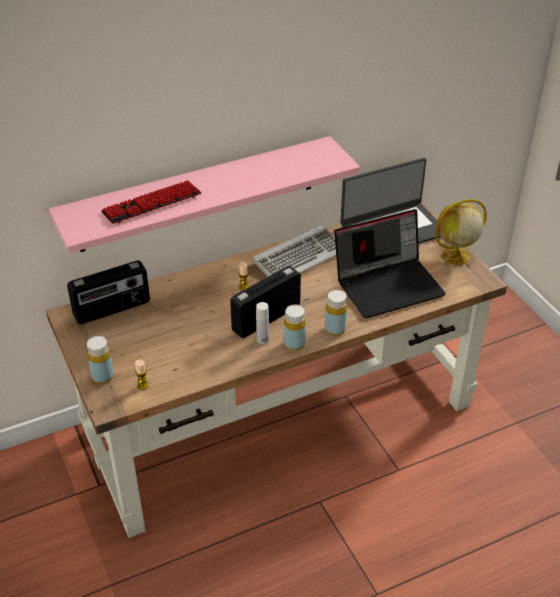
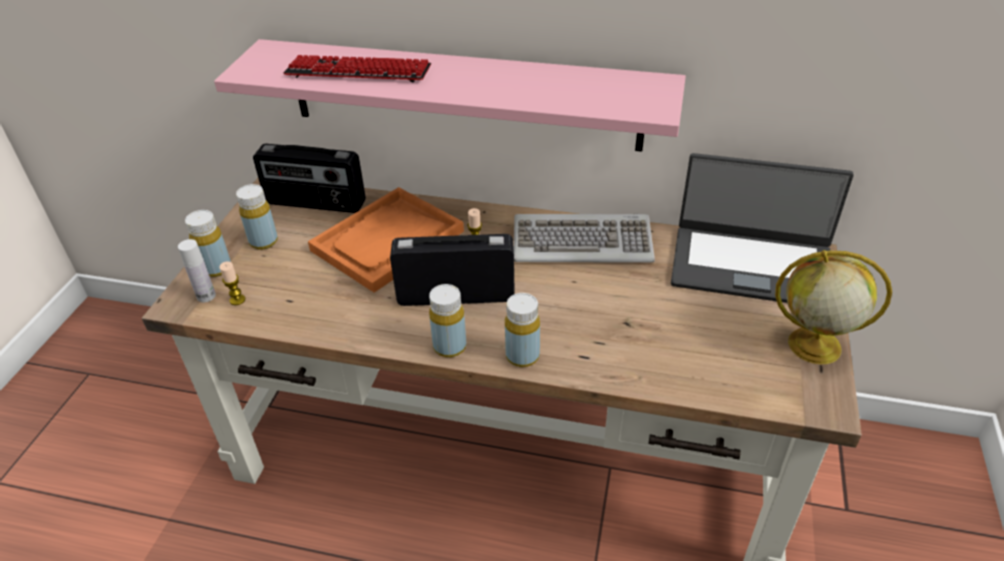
camera: 40 degrees right, 0 degrees up
white bottle [256,302,269,344] -> white bottle moved to [178,239,216,303]
laptop [334,209,446,318] -> none
none -> yellow bottle [236,184,278,250]
none -> orange tray [308,187,464,293]

